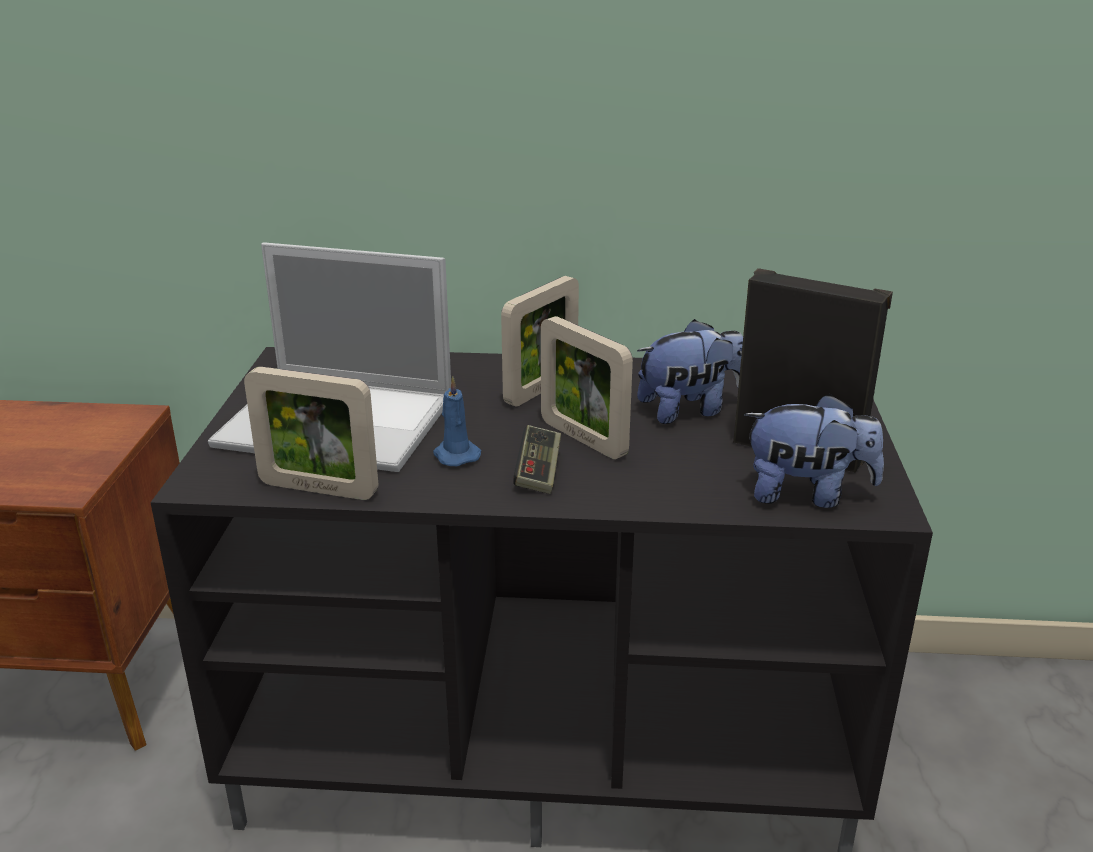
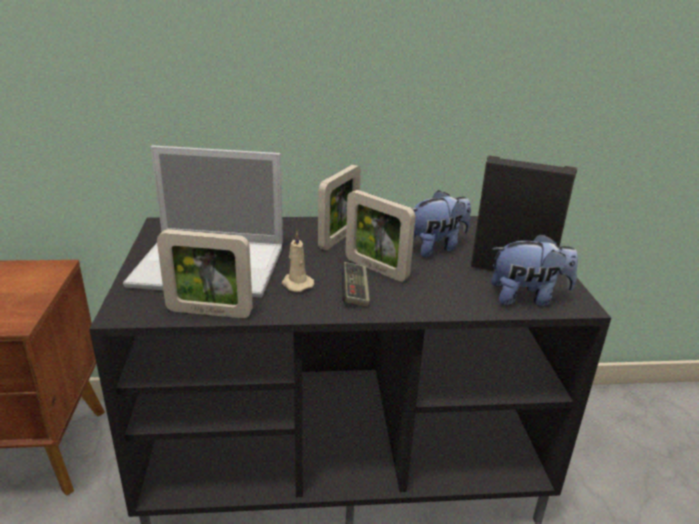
camera: 10 degrees left, 0 degrees up
blue candle [433,376,481,466] -> beige candle [282,232,314,292]

